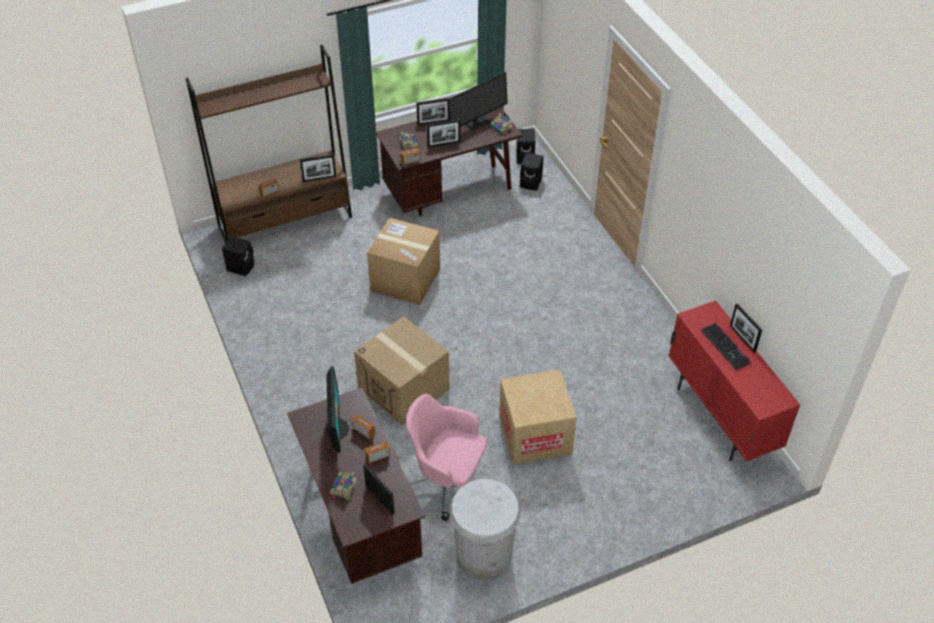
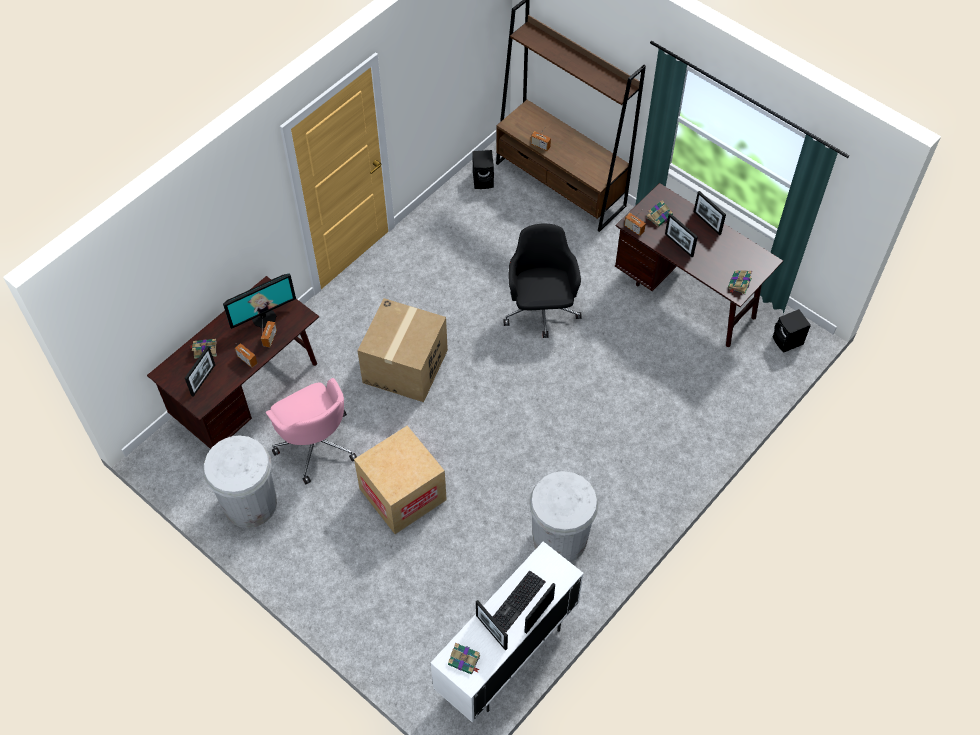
camera: 65 degrees right, 10 degrees up
picture frame [300,154,336,182] -> picture frame moved to [476,600,508,650]
cardboard box [367,217,440,305] -> black office chair [504,224,582,338]
pink office chair [406,394,487,521] -> pink office chair turned 150 degrees clockwise [265,378,357,484]
monitor [447,72,508,131] -> none
black speaker [520,152,544,191] -> none
red cabinet [669,301,800,462] -> white cabinet [430,541,584,723]
none -> book [448,643,481,674]
none -> white trash can [529,471,599,562]

